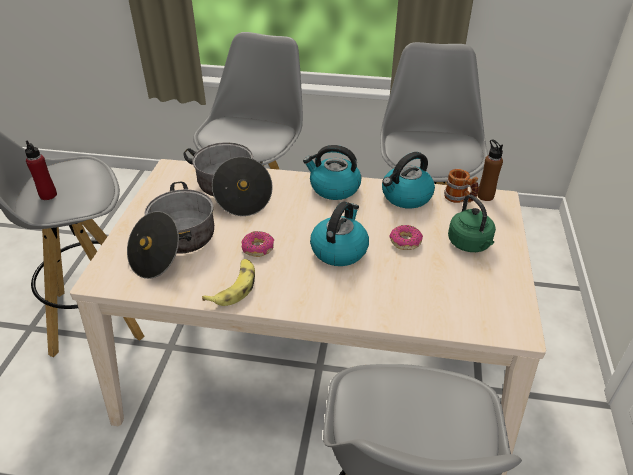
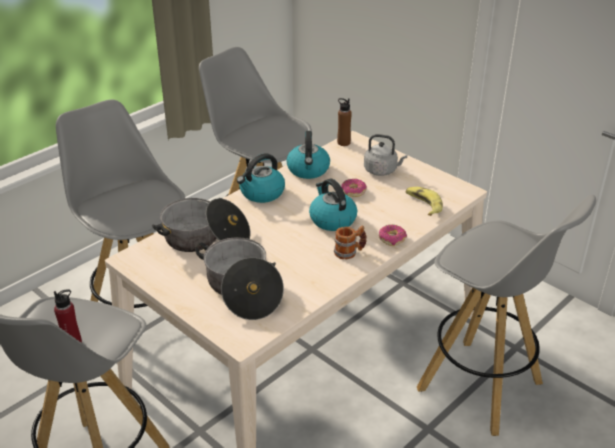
camera: 55 degrees left, 5 degrees down
banana [202,259,255,306] -> banana moved to [406,187,443,216]
donut [241,231,274,257] -> donut moved to [379,225,407,246]
mug [444,169,479,203] -> mug moved to [334,226,367,260]
green kettle [448,194,496,252] -> grey kettle [364,134,407,176]

